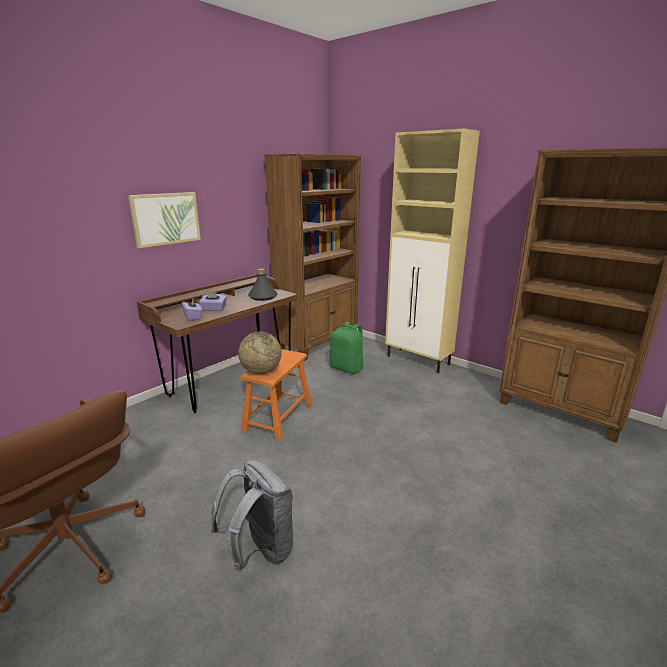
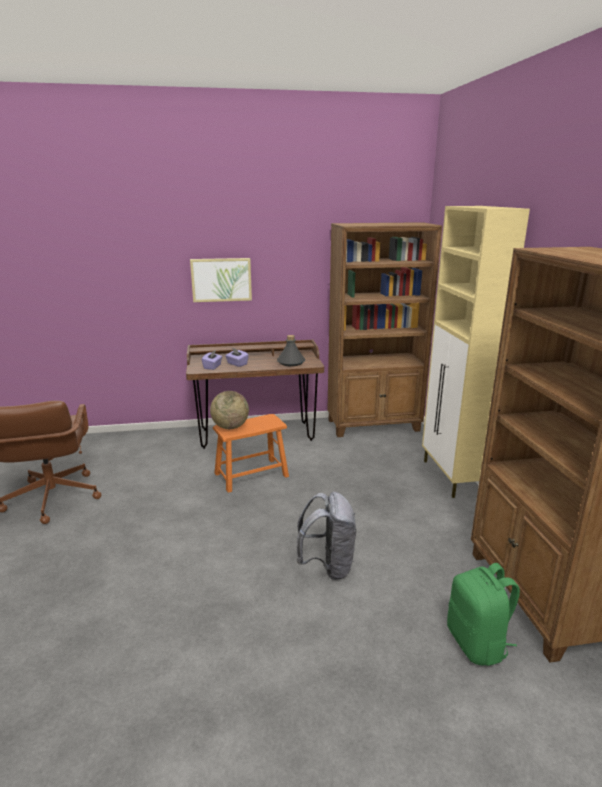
camera: 40 degrees right, 0 degrees up
grey backpack [211,460,293,571] -> grey backpack moved to [297,492,356,580]
green backpack [329,322,364,374] -> green backpack moved to [447,563,520,666]

